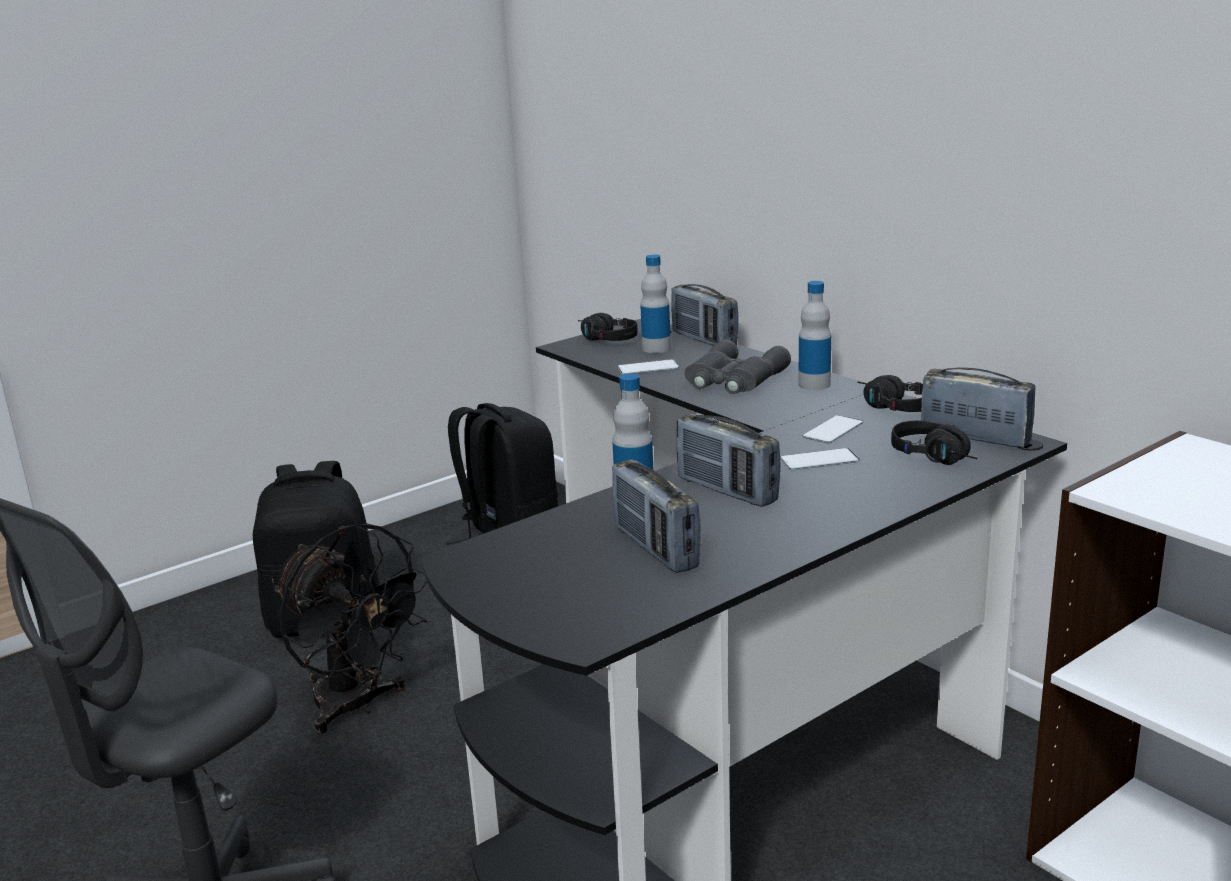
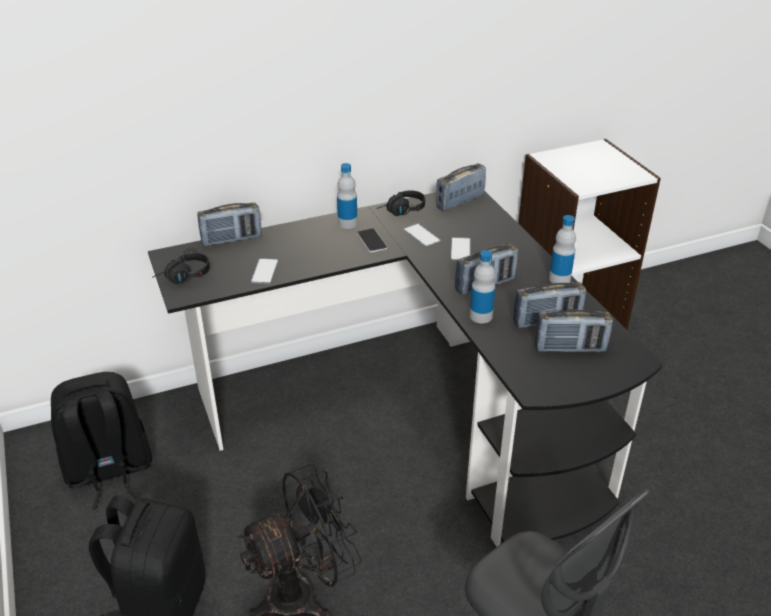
camera: 75 degrees left, 15 degrees up
bottle [640,254,671,353] -> bottle moved to [549,215,576,283]
grey binoculars [684,339,791,394] -> none
black headphones [891,420,977,465] -> none
none -> phone [357,228,388,253]
none -> radio [535,310,613,352]

